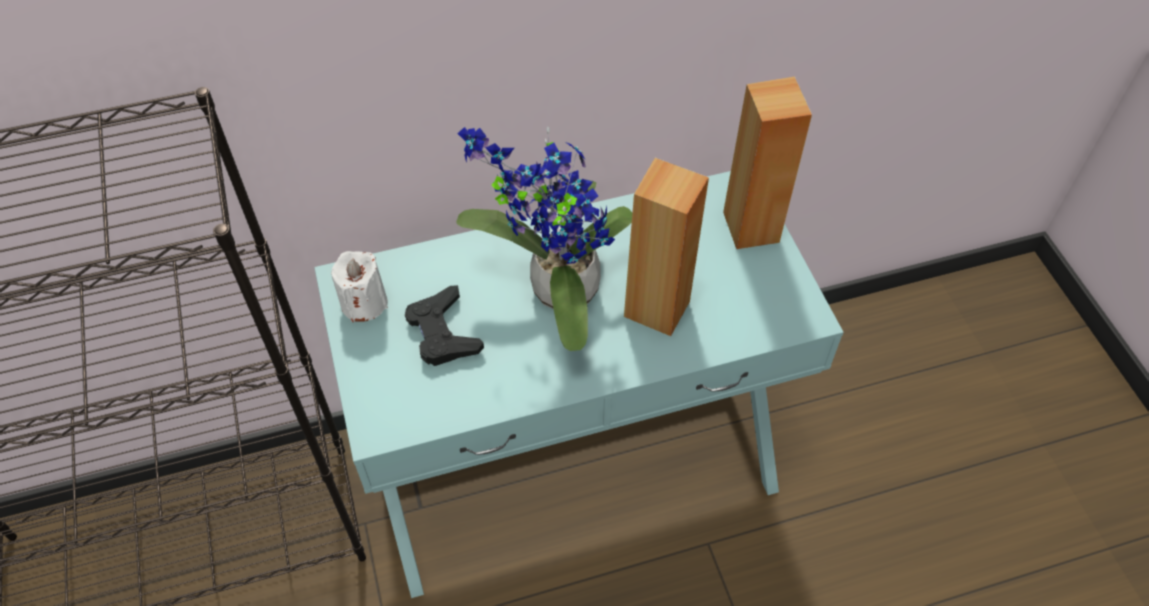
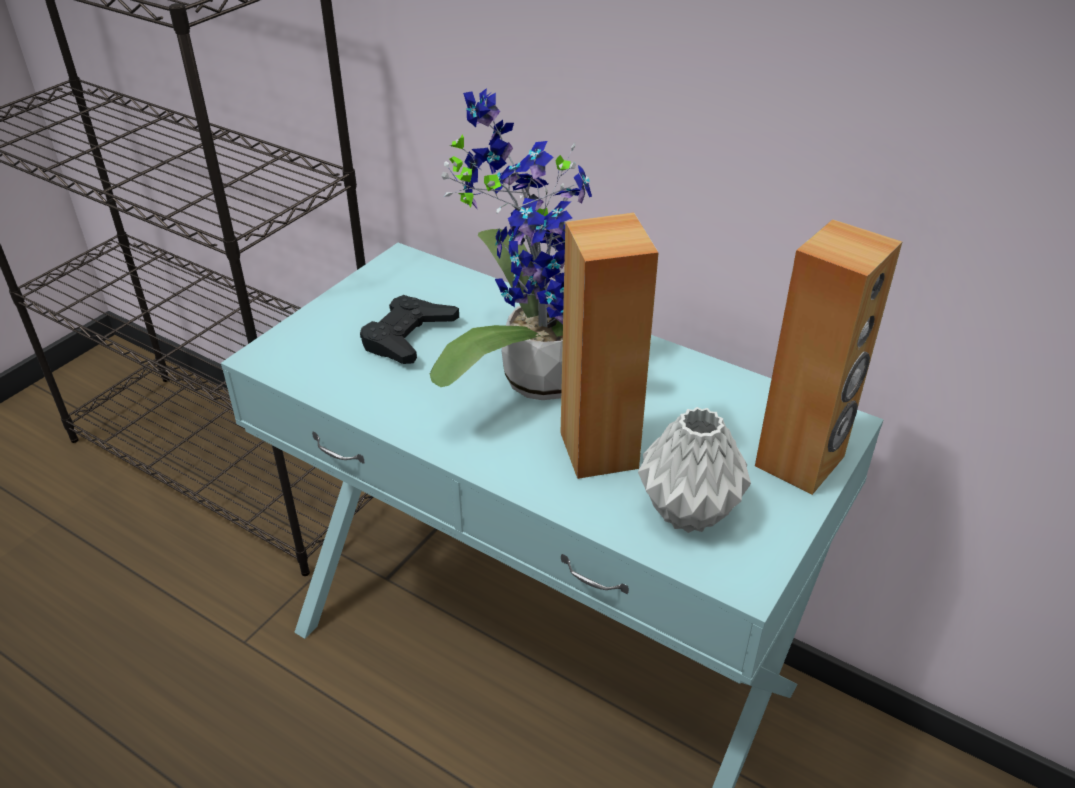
camera: 50 degrees right, 15 degrees down
white candle [331,251,388,322] -> none
none -> grey vase [638,407,751,533]

